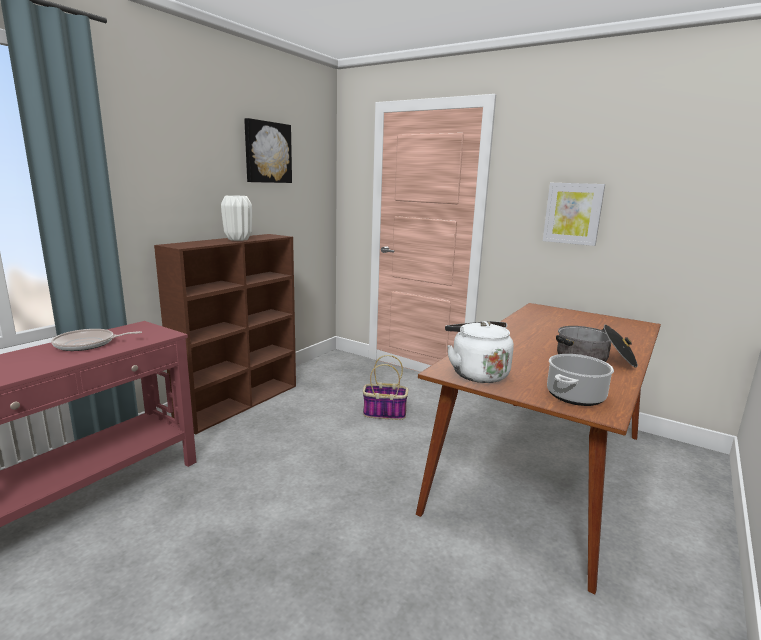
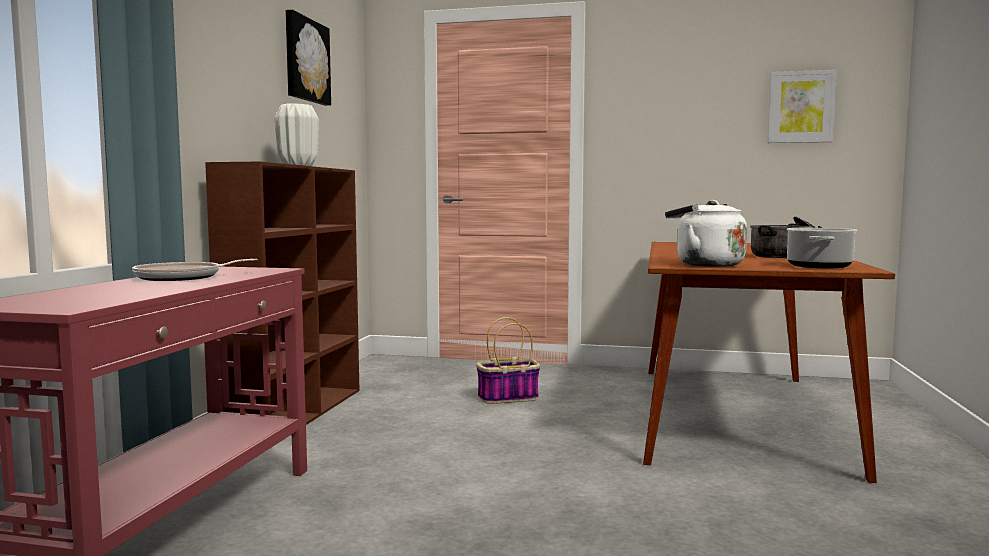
camera: 20 degrees left, 10 degrees down
picture [543,183,605,246] -> picture moved to [768,70,837,143]

